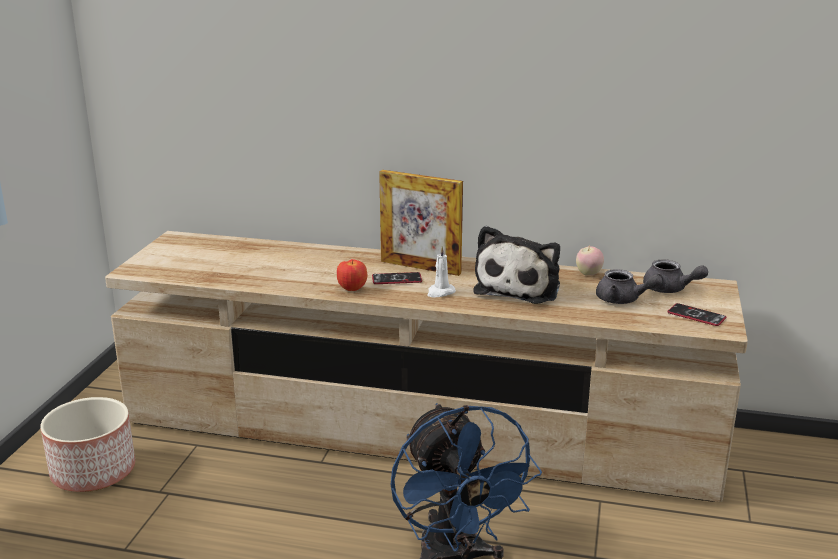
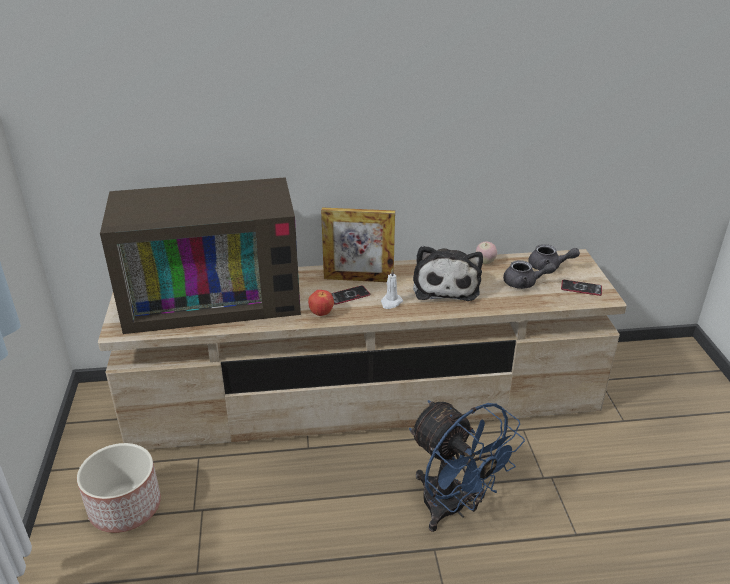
camera: 20 degrees left, 10 degrees up
none -> television [100,177,301,334]

